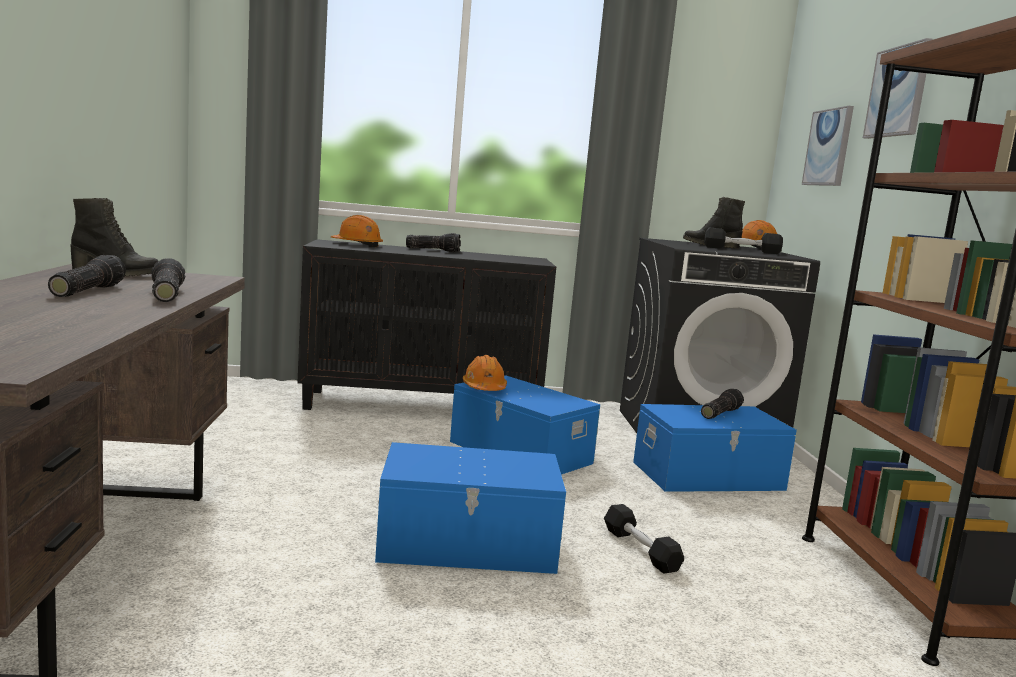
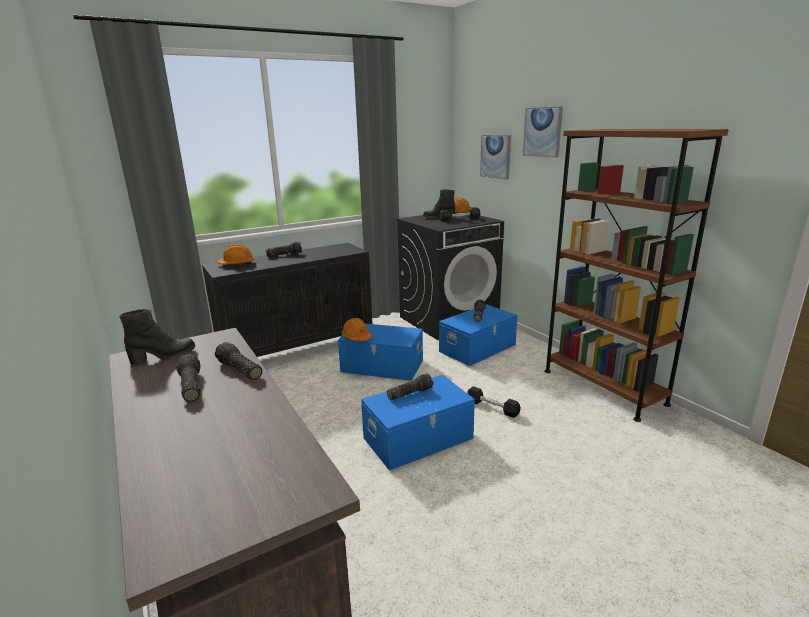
camera: 25 degrees left, 10 degrees up
none -> flashlight [387,374,433,400]

